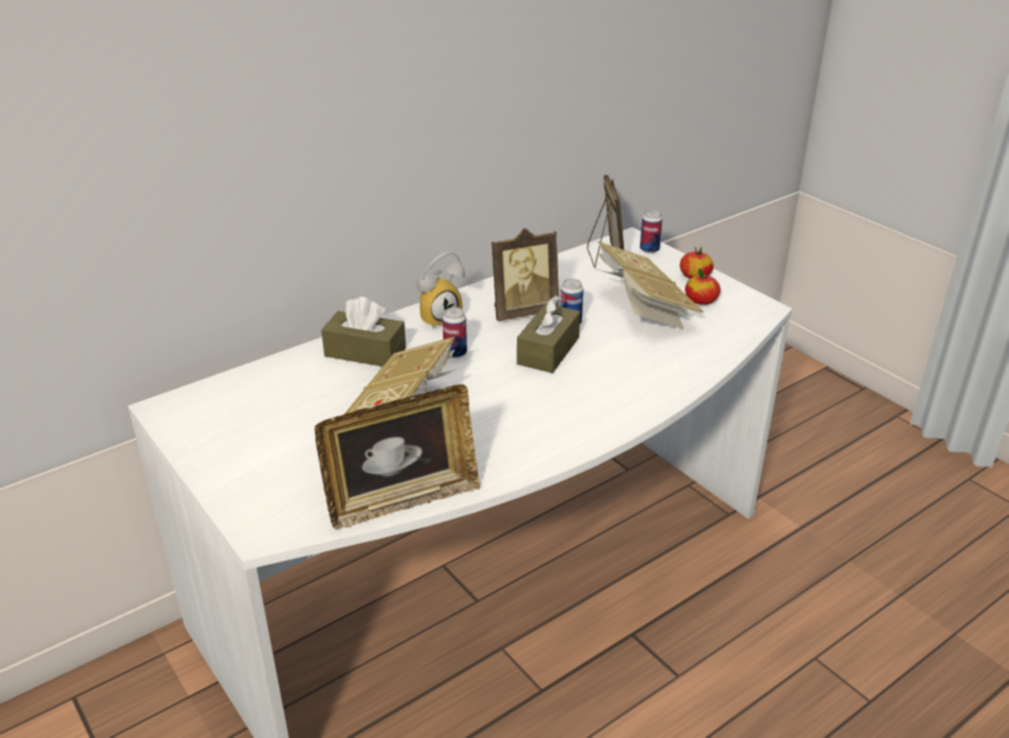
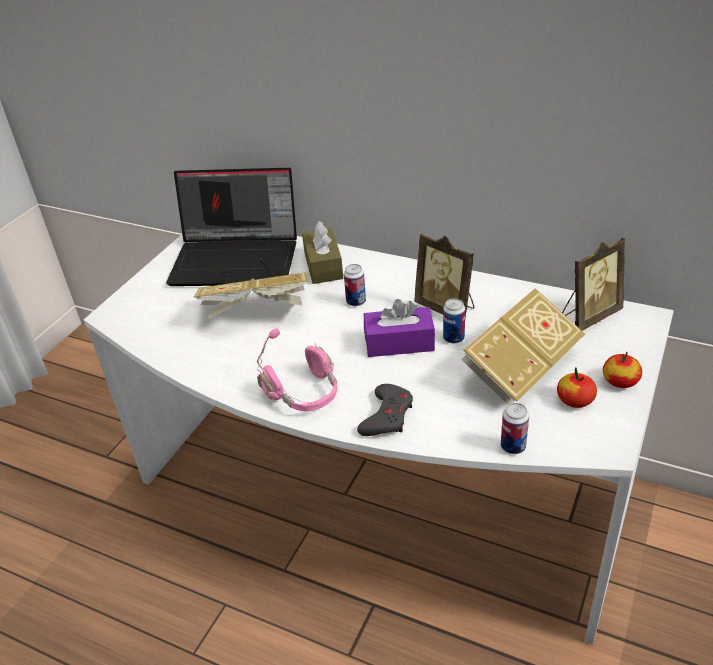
camera: 65 degrees right, 5 degrees up
picture frame [315,384,480,529] -> none
alarm clock [417,251,465,329] -> none
brown tissue box [517,295,580,373] -> purple tissue box [364,299,435,357]
can [640,210,662,253] -> can moved to [501,403,529,454]
none -> laptop [166,168,297,286]
none -> pink headphones [257,329,338,411]
none -> grey game controller [357,384,413,436]

